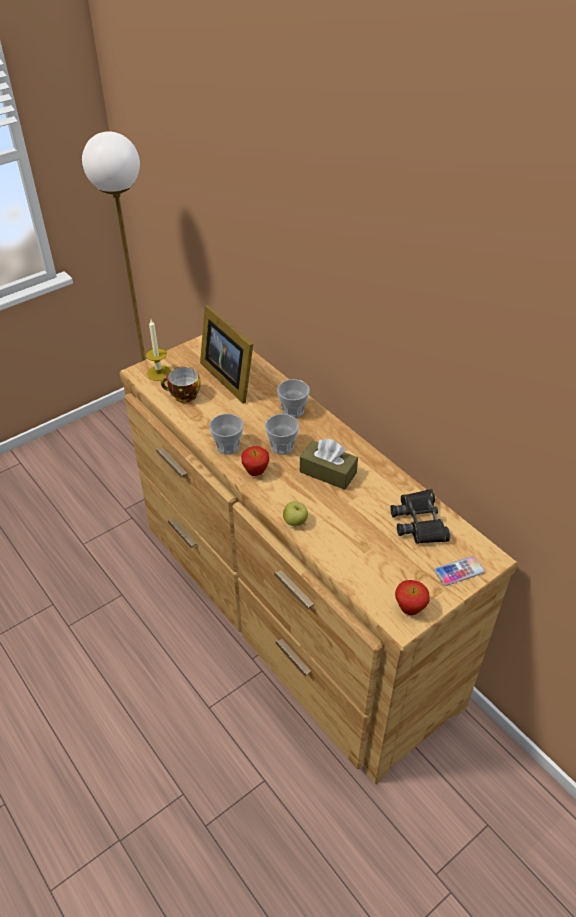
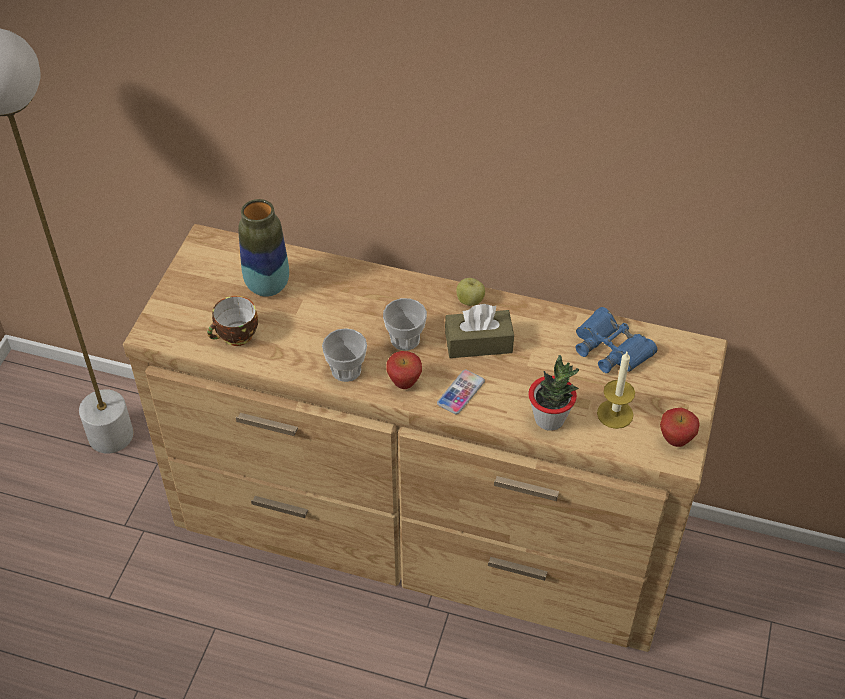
camera: 35 degrees left, 5 degrees up
candle [146,319,171,381] -> candle moved to [597,352,635,429]
picture frame [200,305,253,404] -> vase [238,199,289,297]
cup [277,379,310,418] -> none
apple [283,501,308,527] -> apple moved to [456,278,485,306]
black binoculars [390,489,450,543] -> blue binoculars [576,307,658,373]
phone [434,556,485,586] -> phone moved to [437,370,485,414]
none -> potted plant [529,355,579,431]

